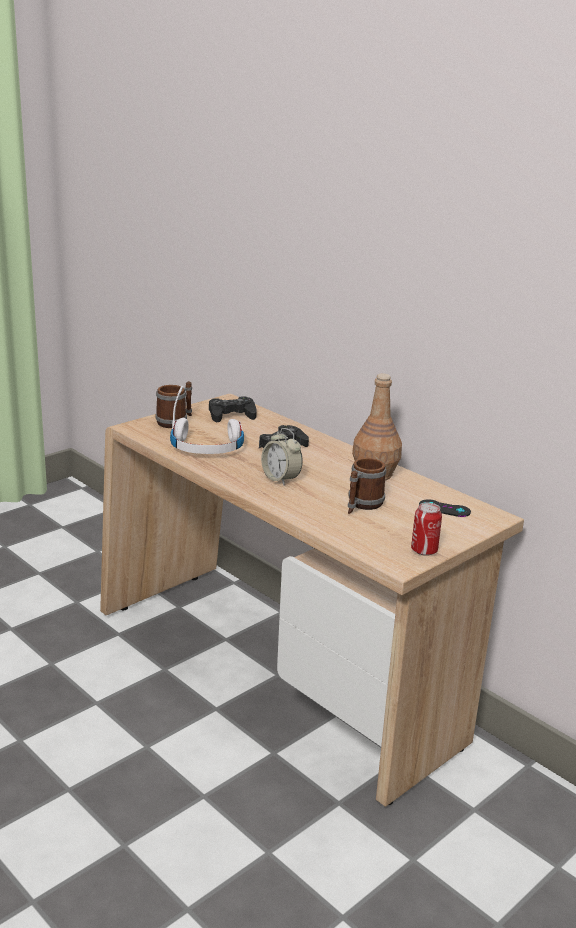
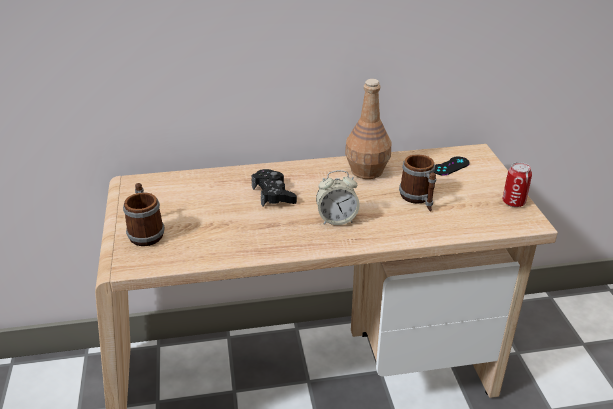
camera: 55 degrees left, 10 degrees up
white headphones [170,386,244,454] -> none
black game controller [209,396,257,422] -> none

